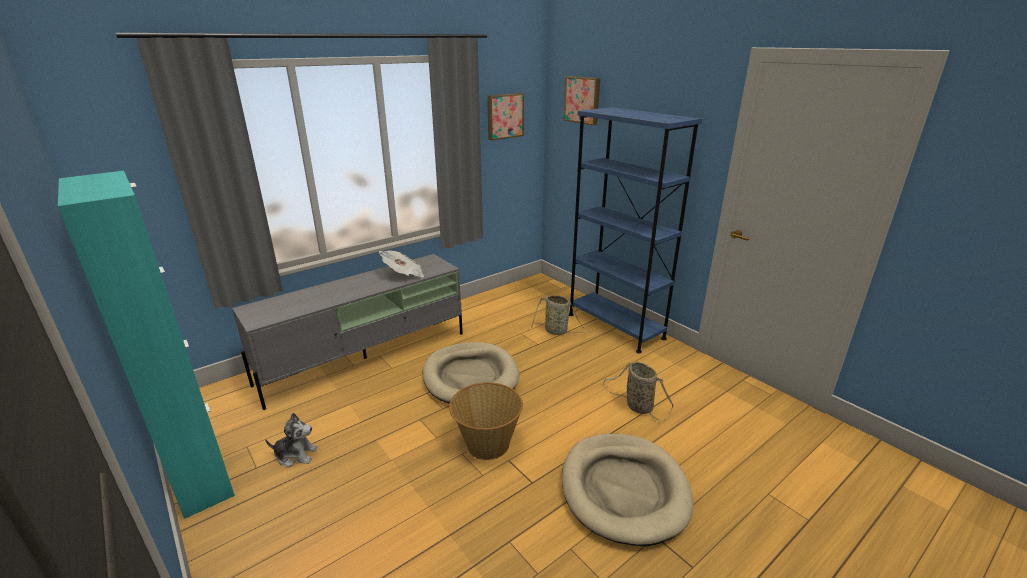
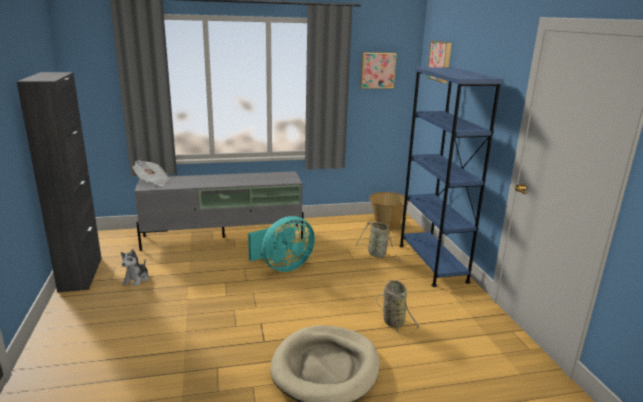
camera: 25 degrees right, 5 degrees down
turquoise cabinet [58,171,235,519] -> black cabinet [17,72,102,292]
plush toy [265,413,318,467] -> plush toy turned 75 degrees clockwise [121,249,149,287]
newspaper [379,250,424,277] -> newspaper moved to [133,160,170,186]
beige dog bed [423,342,520,404] -> turquoise fan [248,216,315,272]
basket [449,382,523,460] -> basket moved to [369,192,409,230]

